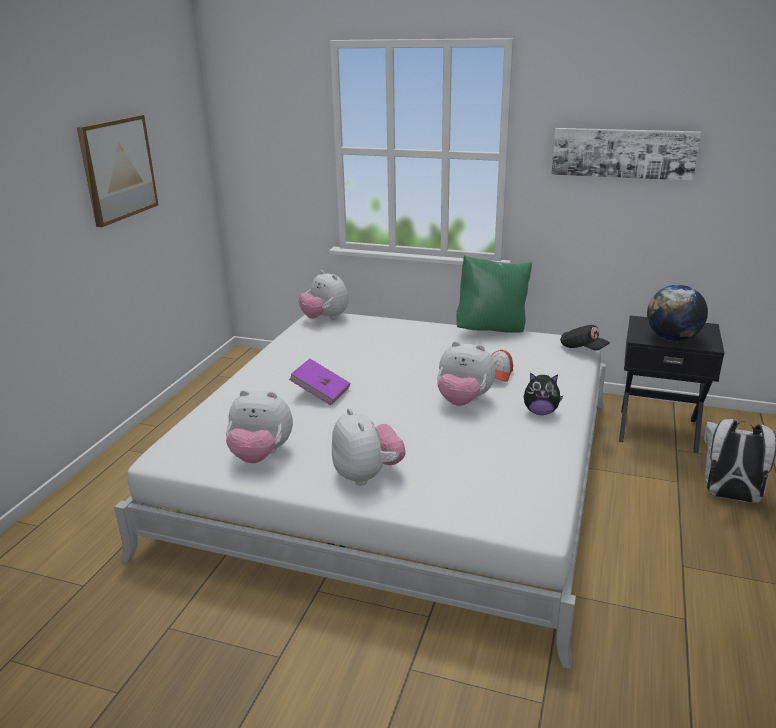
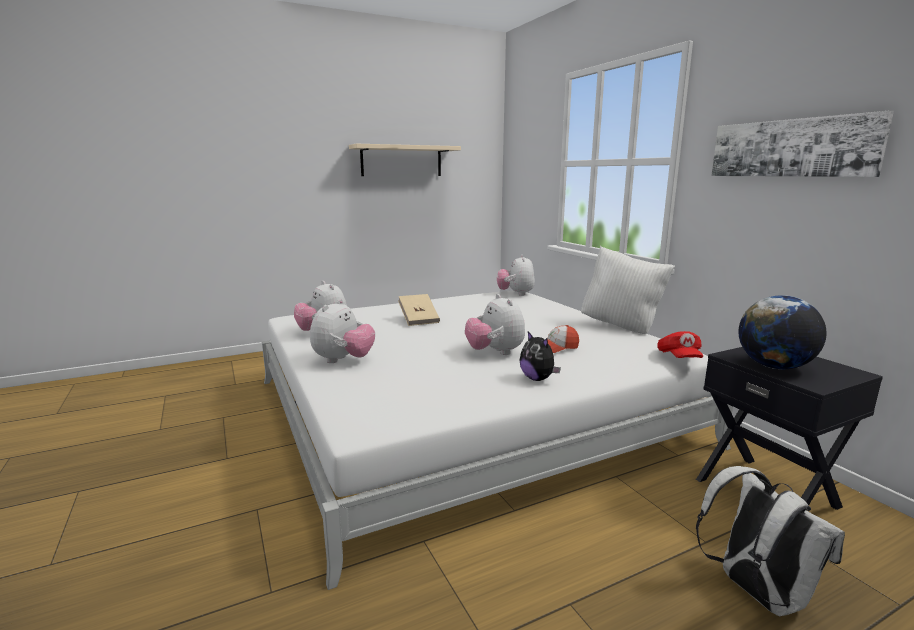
camera: 45 degrees right, 10 degrees down
picture [77,115,158,227] -> beige shelf [349,144,461,176]
purple book [289,359,350,405] -> beige book [398,294,440,326]
green pillow [456,255,532,333] -> white pillow [581,246,675,334]
black cap [560,325,610,350] -> red cap [657,331,703,358]

